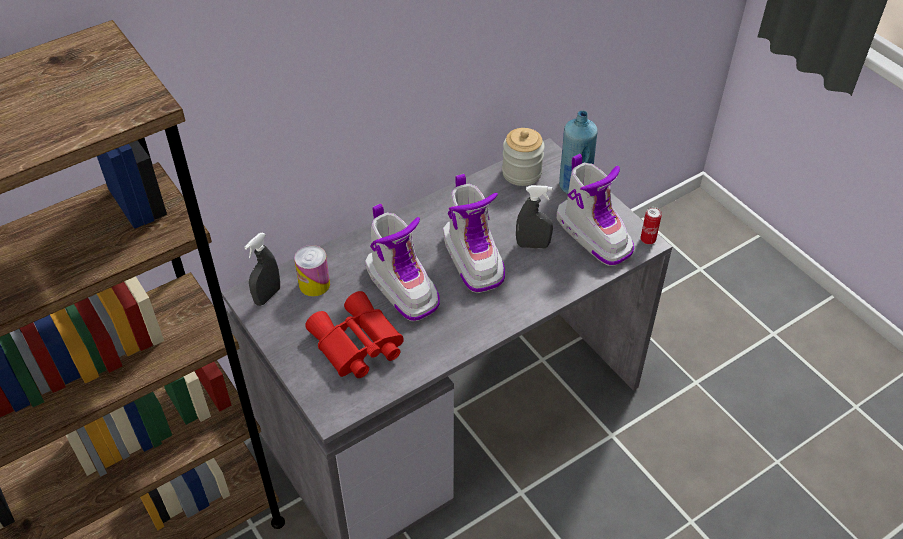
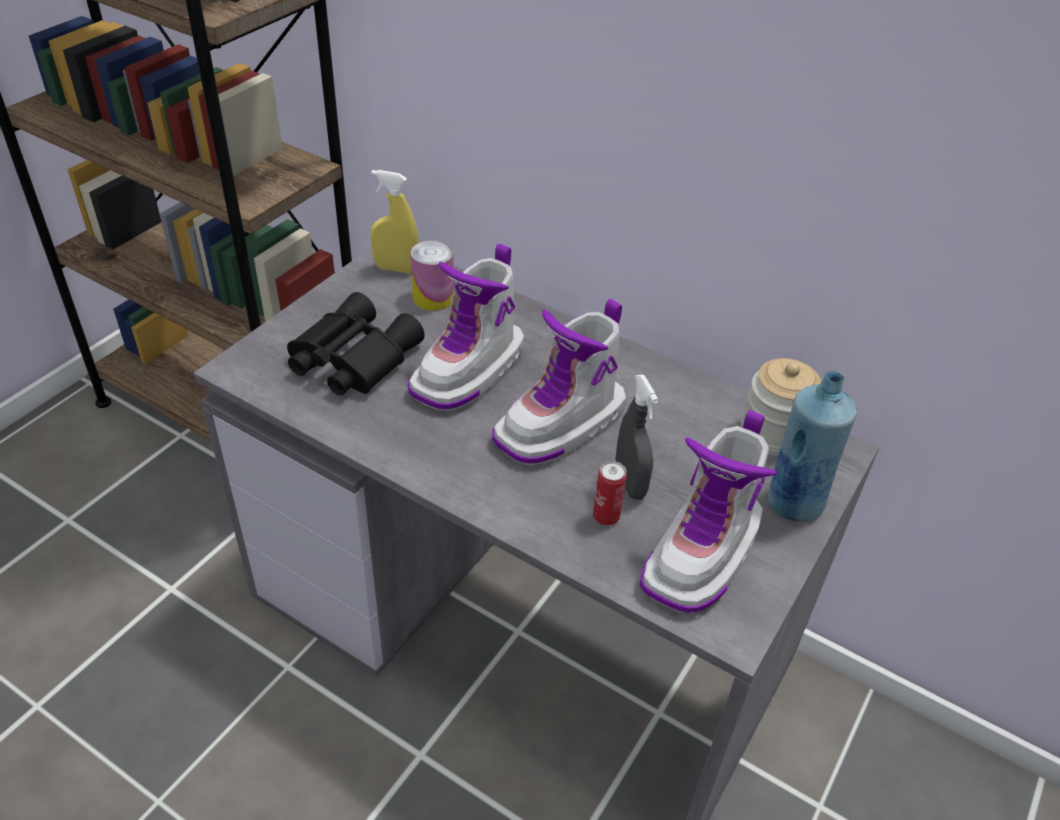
camera: 65 degrees right, 5 degrees down
grey spray bottle [244,232,280,306] -> yellow spray bottle [370,170,419,273]
red binoculars [305,291,404,378] -> black binoculars [287,292,425,396]
can [641,207,662,245] -> can moved to [593,461,627,526]

